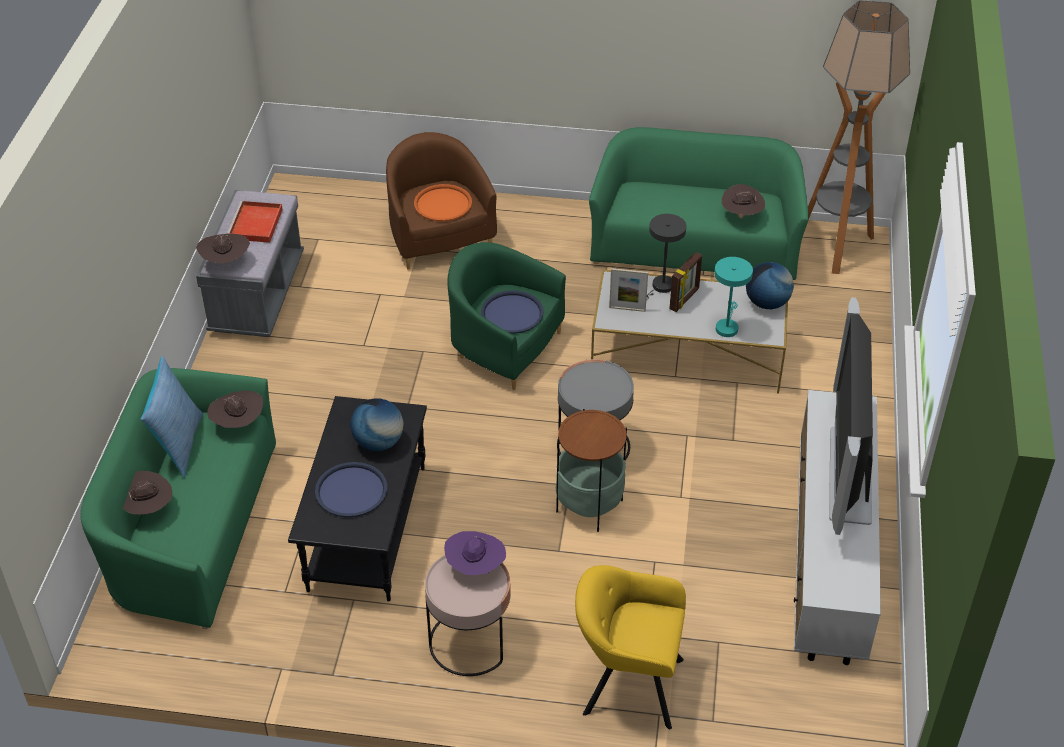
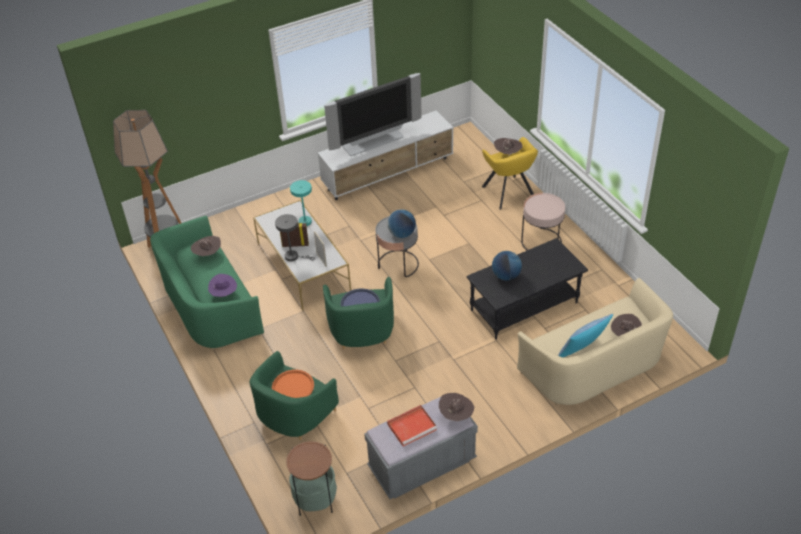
camera: 125 degrees left, 0 degrees up
green sofa [80,368,276,629] -> beige sofa [517,278,673,406]
brown hat [207,390,263,428] -> brown hat moved to [494,138,523,156]
blue tray [315,462,387,517] -> none
brown armchair [386,132,497,270] -> green armchair [250,351,339,440]
purple hat [444,531,506,575] -> purple hat moved to [208,274,237,297]
side table [556,409,627,532] -> side table moved to [286,441,337,516]
globe [746,262,794,309] -> globe moved to [387,209,416,238]

